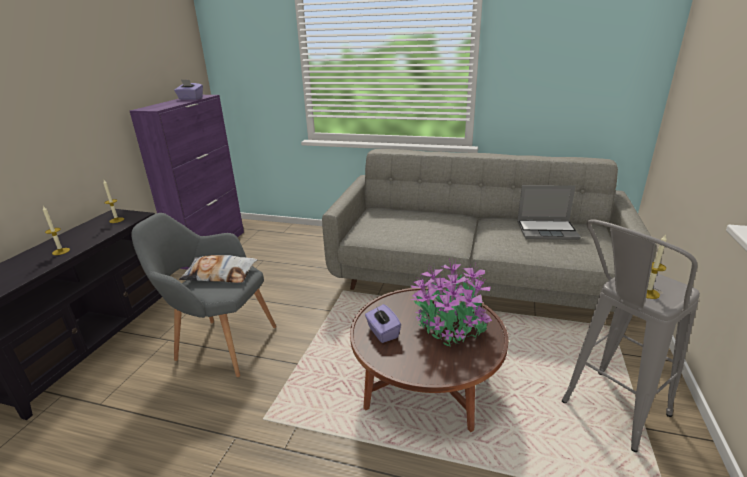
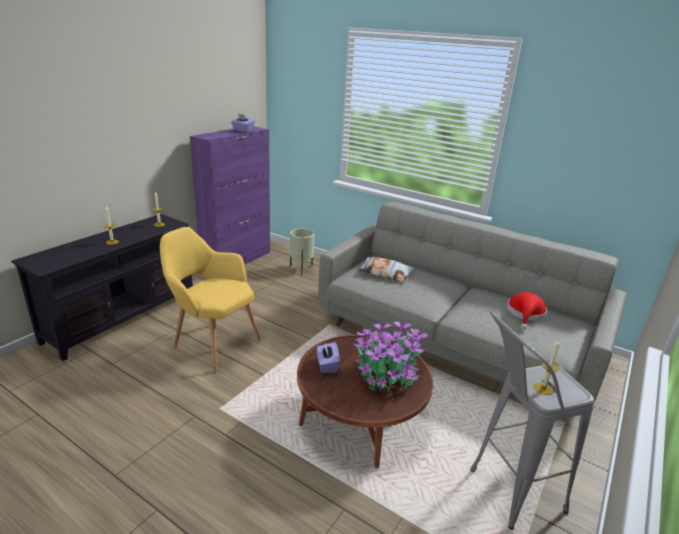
camera: 15 degrees right, 0 degrees up
grey armchair [132,213,276,377] -> yellow armchair [160,227,261,372]
pillow [179,255,258,283] -> pillow moved to [358,257,414,282]
laptop [517,185,581,240] -> red hat [507,292,547,329]
none -> beige planter [290,228,315,275]

